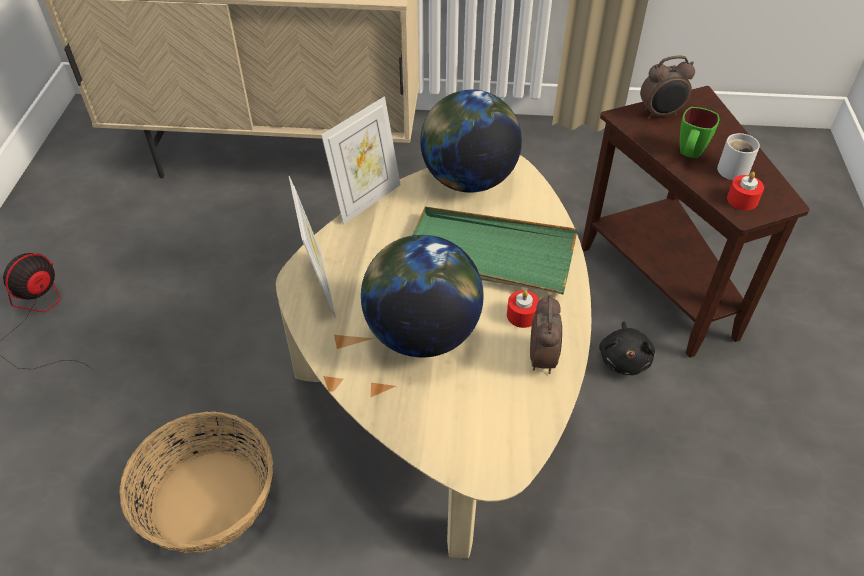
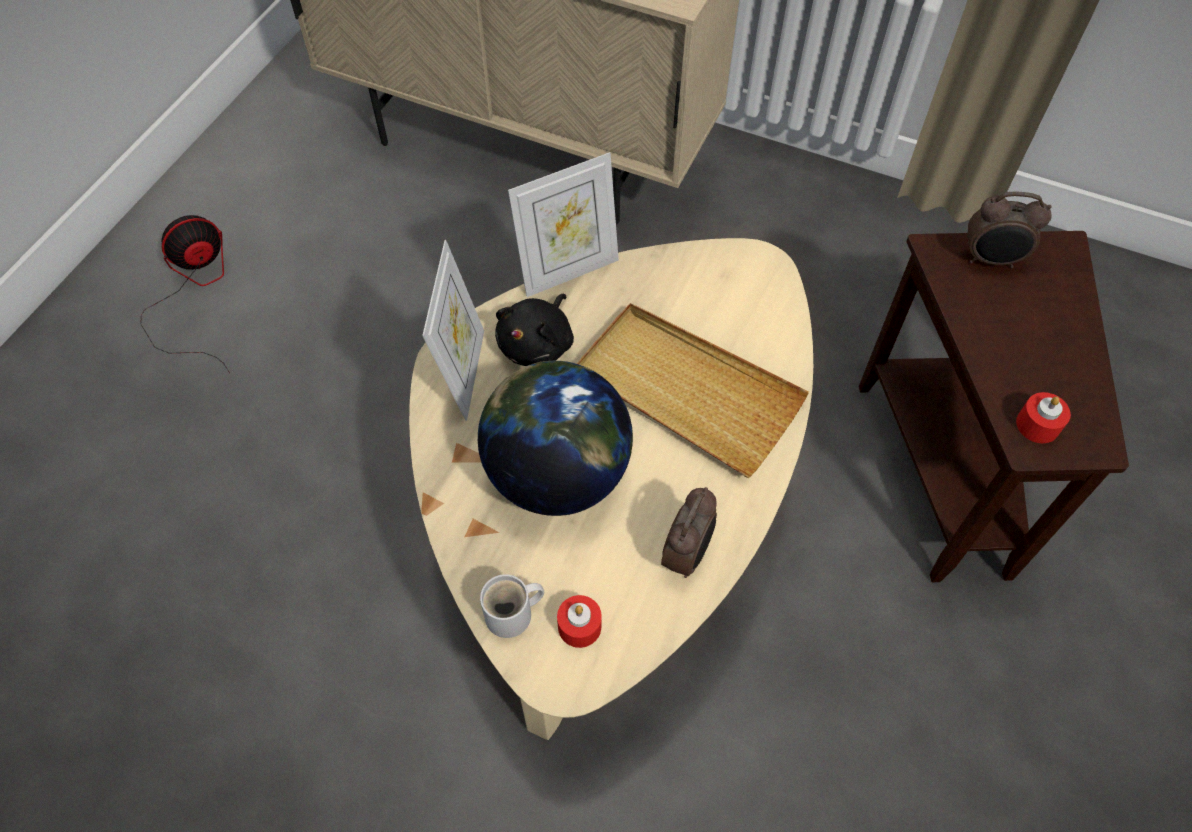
camera: 20 degrees right, 10 degrees up
basket [119,411,273,553] -> none
green tray [413,206,578,294] -> beige tray [577,303,809,478]
globe [420,90,522,193] -> none
red candle [507,290,539,328] -> red candle moved to [557,595,602,648]
black plush toy [599,322,655,375] -> black plush toy moved to [495,294,574,366]
green mug [680,107,719,158] -> none
white mug [717,133,760,180] -> white mug moved to [480,574,544,638]

